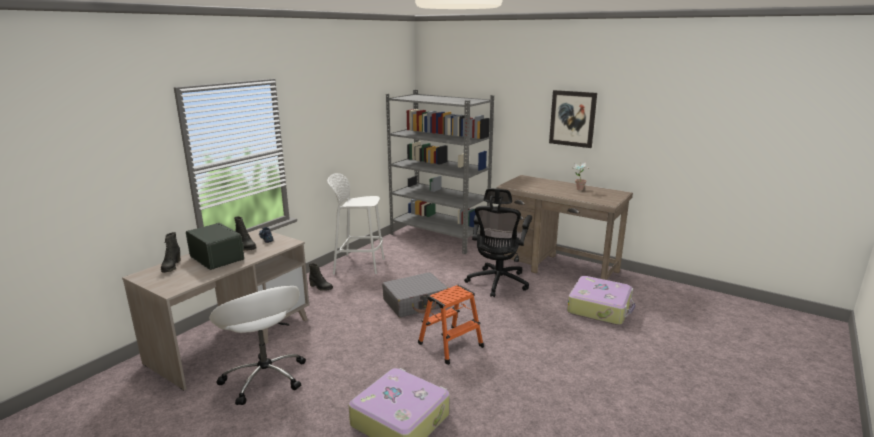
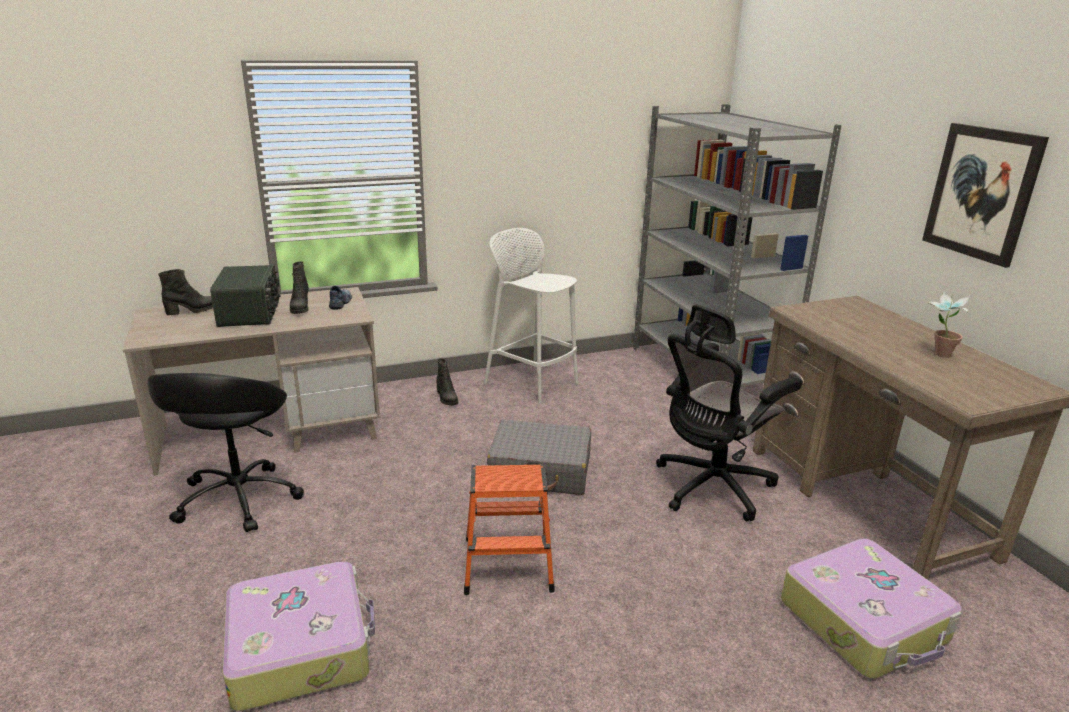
camera: 35 degrees right, 5 degrees up
black boot [161,232,180,273] -> black boot turned 150 degrees counterclockwise [158,269,213,315]
white office chair [209,286,306,405] -> black office chair [148,373,304,532]

